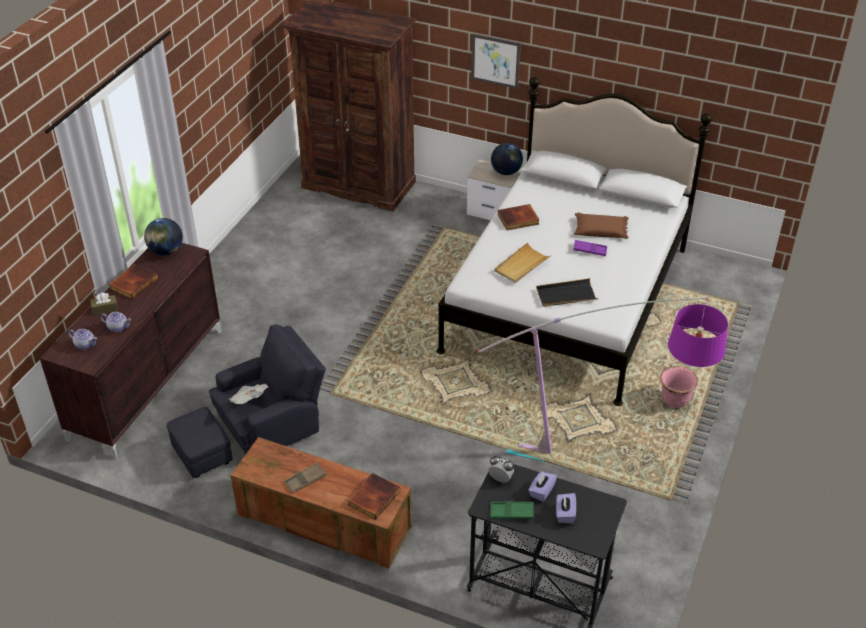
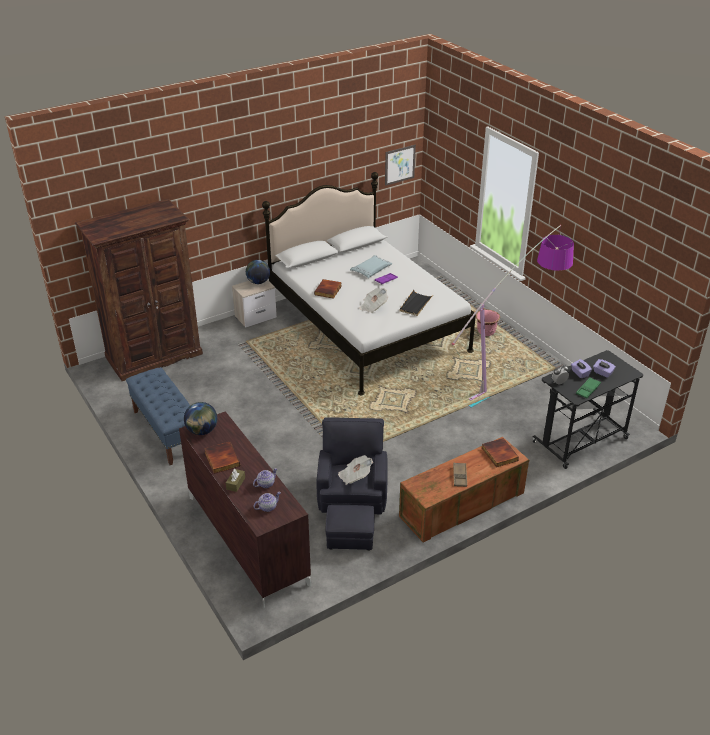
camera: 55 degrees left, 5 degrees down
picture [471,34,521,89] -> picture moved to [385,145,416,186]
beige tray [494,243,551,283] -> newspaper [360,288,388,313]
brown pillow [574,213,629,239] -> blue pillow [350,255,393,278]
none -> blue bench [126,367,190,465]

